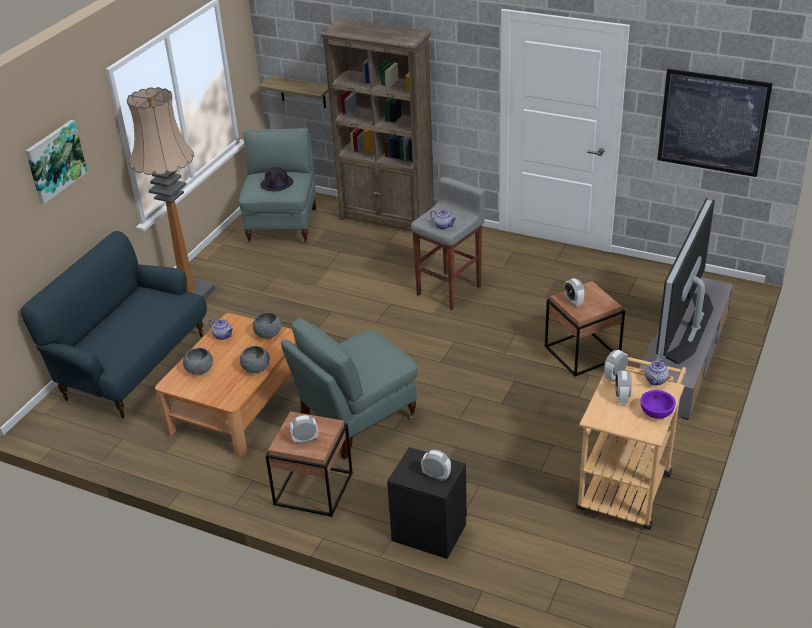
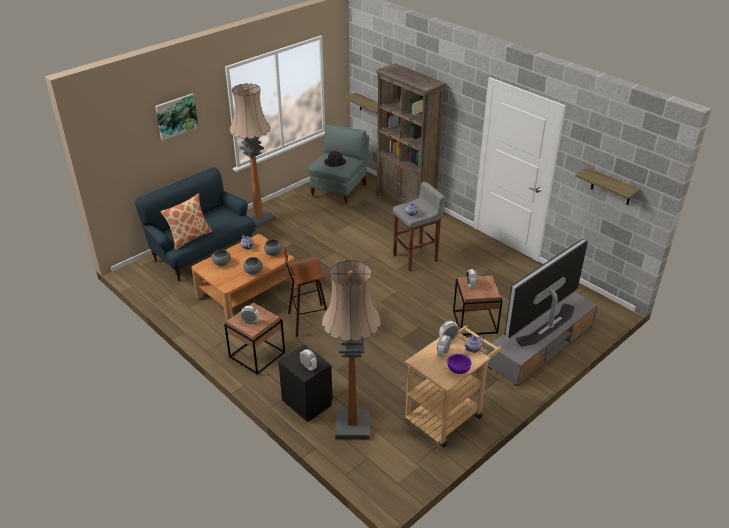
camera: 20 degrees right, 0 degrees up
grey armchair [281,317,418,460] -> stool [283,247,327,337]
picture [657,69,773,177] -> shelf [575,167,640,205]
none -> pillow [160,193,212,250]
none -> floor lamp [322,260,381,439]

